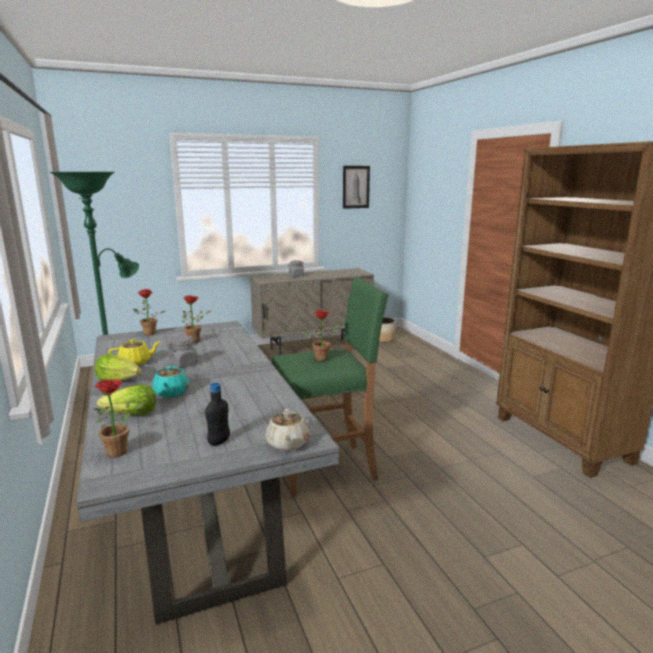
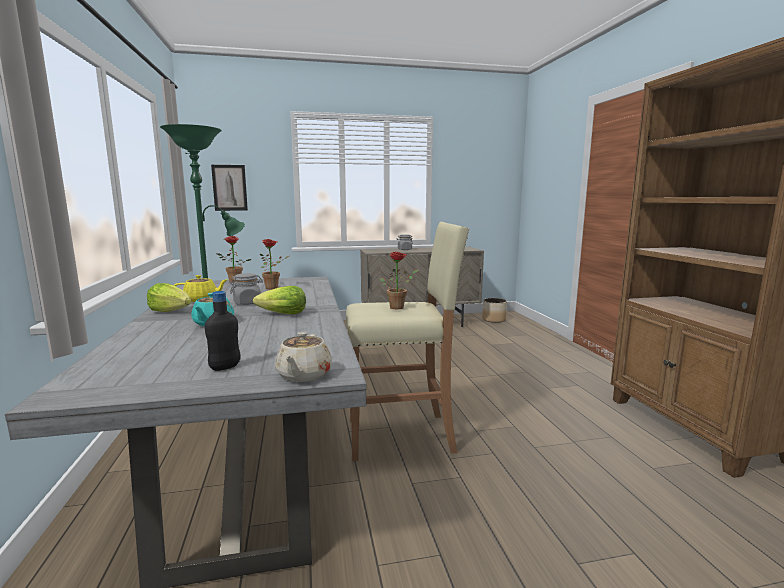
camera: 10 degrees right, 5 degrees down
potted plant [94,379,144,458] -> none
lettuce [97,384,156,415] -> lettuce moved to [253,286,306,315]
green stool [272,277,388,497] -> beige stool [346,222,469,461]
picture [343,166,370,209] -> picture moved to [211,165,248,211]

